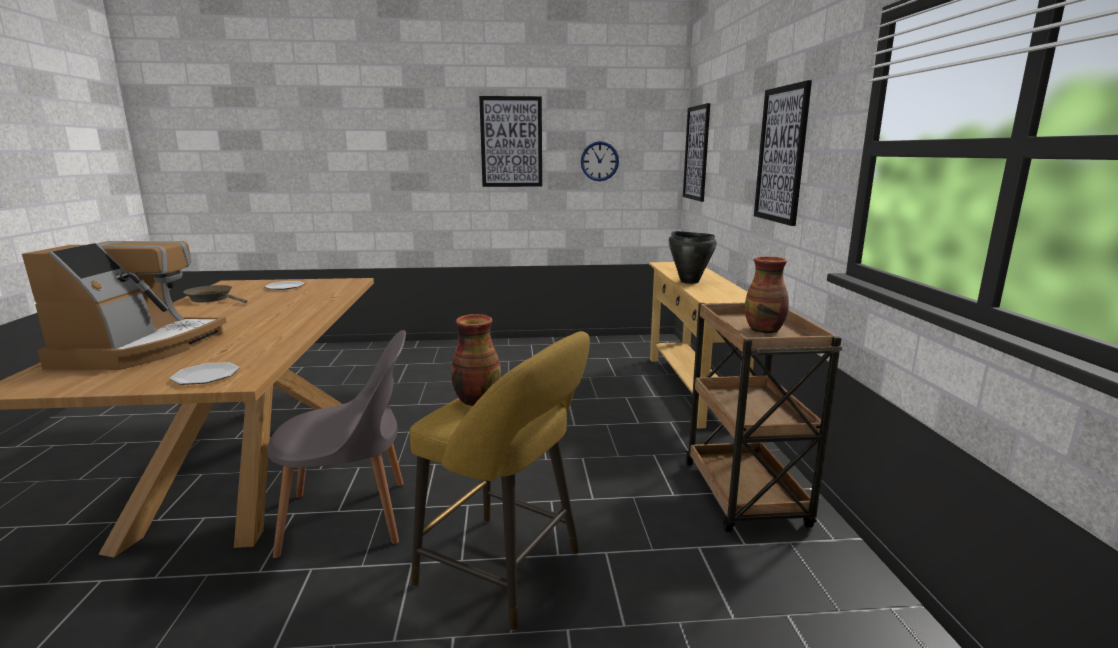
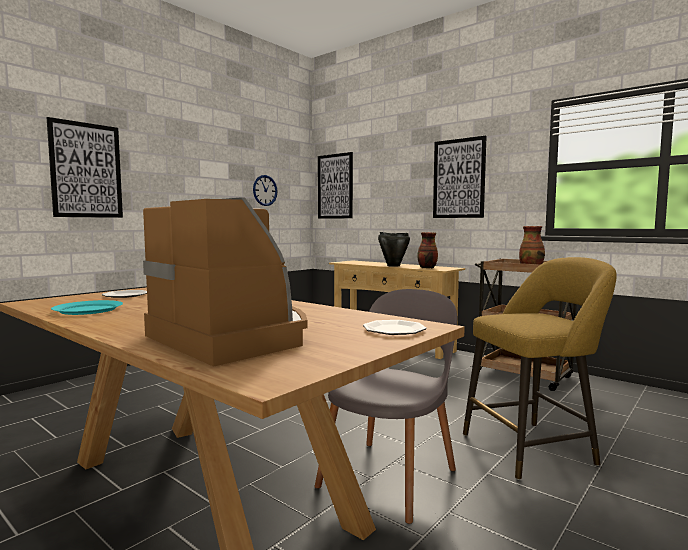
camera: 45 degrees left, 10 degrees down
brown frying pan [183,285,247,303] -> turquoise plate [51,300,123,315]
vase [451,314,501,406] -> vase moved to [417,232,438,269]
picture [479,96,542,187] -> picture moved to [46,117,123,218]

